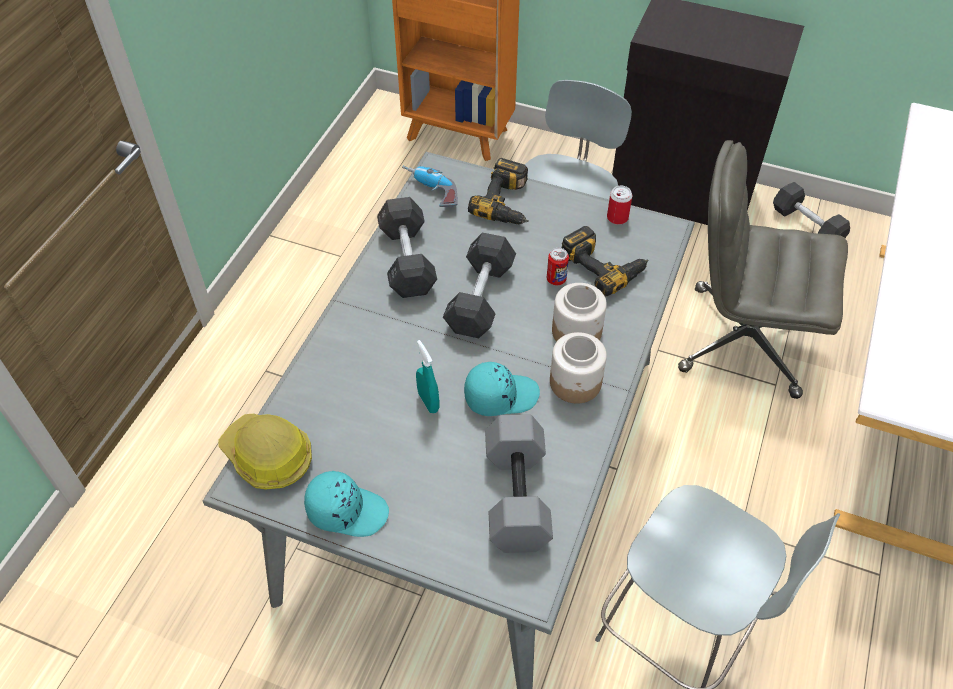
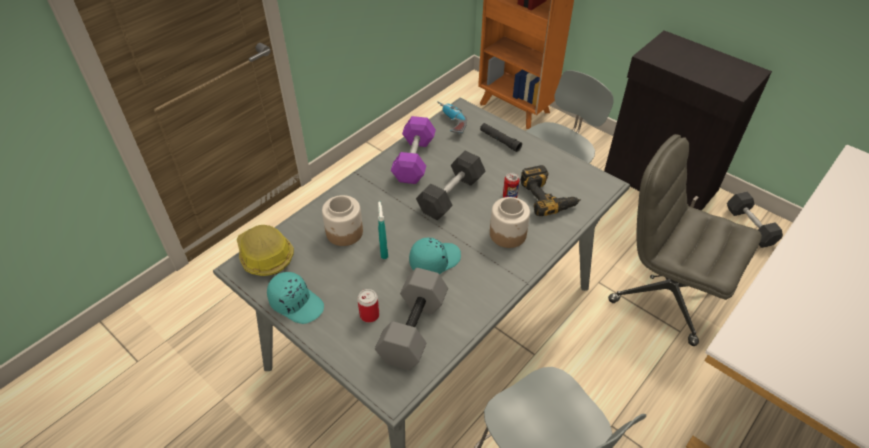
camera: 20 degrees right, 5 degrees down
grey dumbbell [377,197,437,298] -> purple dumbbell [391,116,436,184]
turquoise cap [464,362,540,416] -> turquoise cap turned 45 degrees counterclockwise [409,238,461,274]
power drill [468,158,529,224] -> black flashlight [480,123,522,152]
jar [550,332,607,404] -> jar moved to [322,195,363,246]
can [607,185,632,225] -> can moved to [357,289,379,323]

